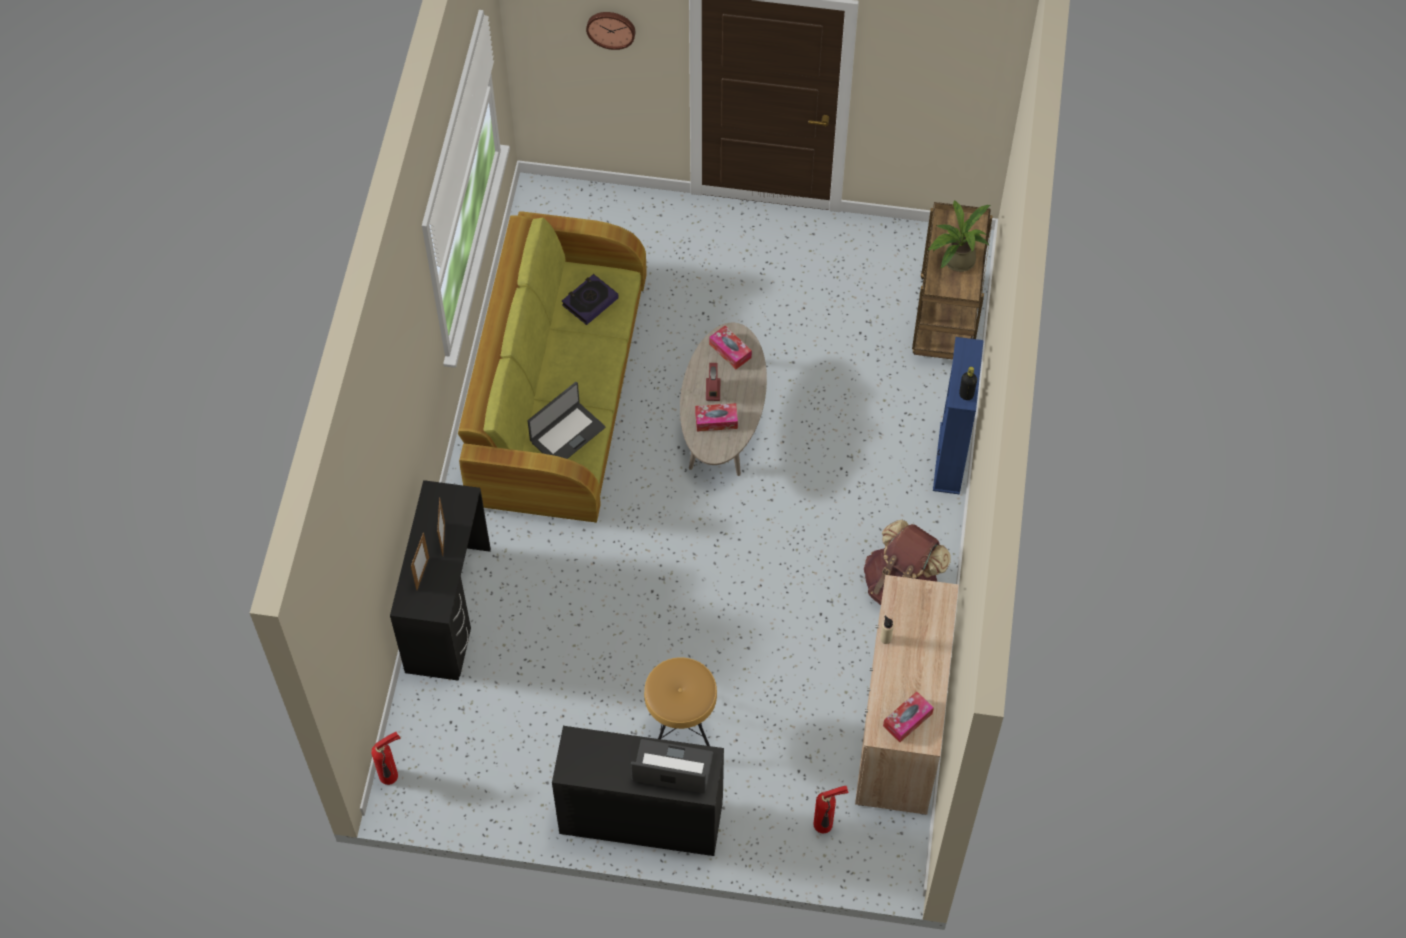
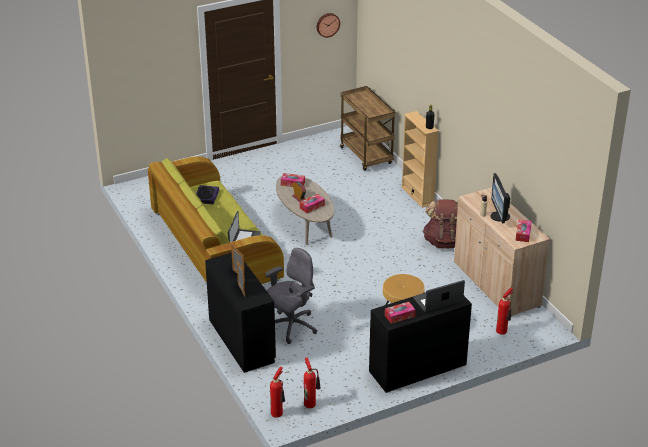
camera: 35 degrees left, 25 degrees down
wall clock [586,12,636,50] -> wall clock moved to [317,13,340,38]
potted plant [928,201,991,272] -> none
blue bookcase [933,337,984,495] -> beige bookcase [401,111,439,208]
none -> grey office chair [265,248,318,344]
none -> fire extinguisher [304,357,321,408]
none -> tissue box [385,302,416,324]
none -> monitor [491,173,510,223]

